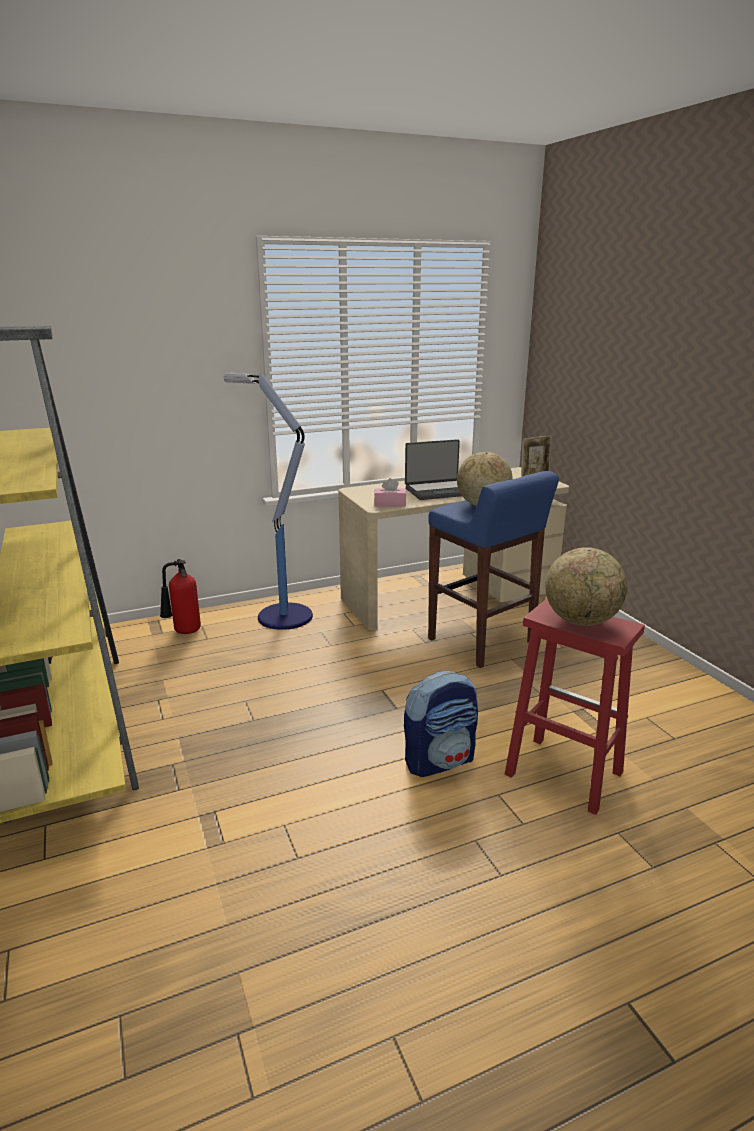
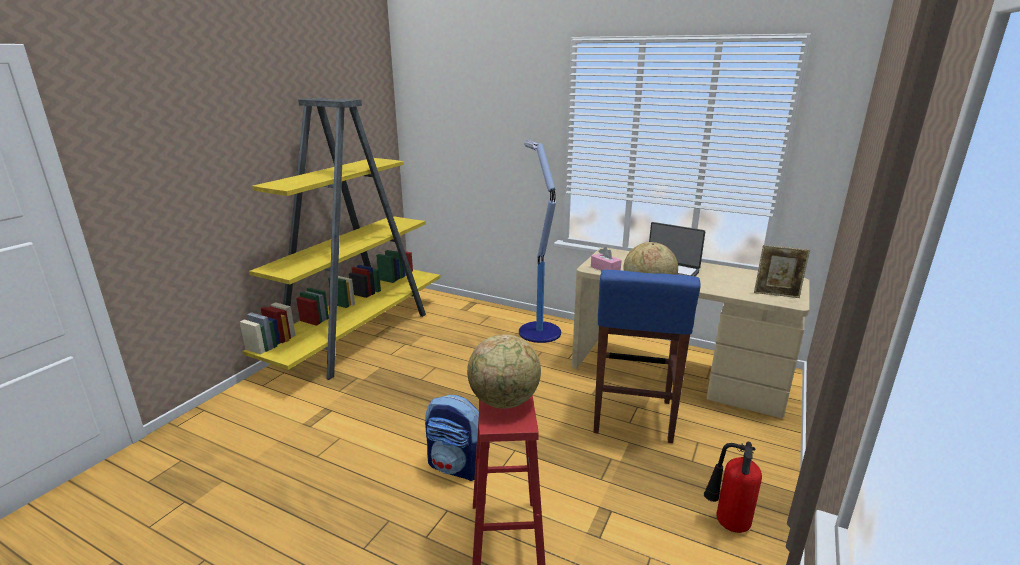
camera: 50 degrees right, 0 degrees up
fire extinguisher [160,559,201,634] -> fire extinguisher moved to [704,442,762,533]

